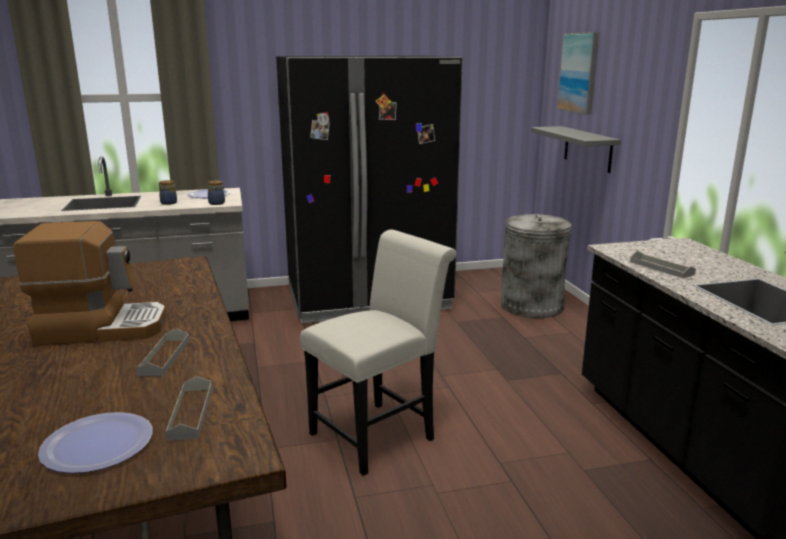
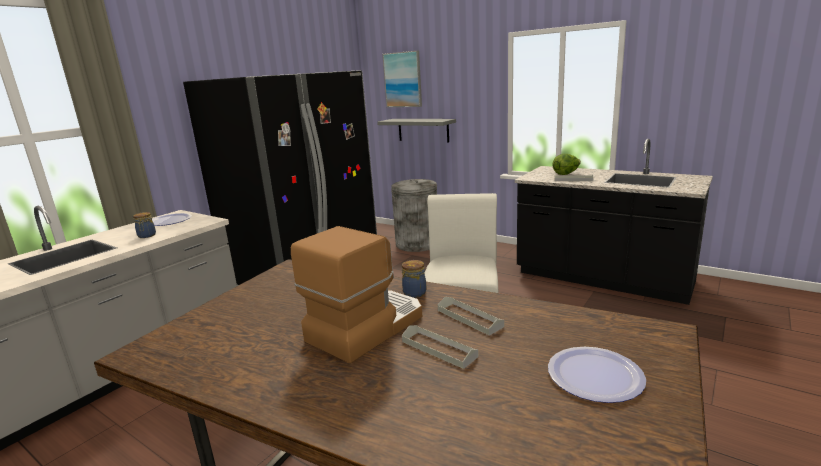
camera: 40 degrees left, 0 degrees up
grey tray [165,376,212,441] -> grey tray moved to [402,325,479,369]
jar [207,180,226,205] -> jar moved to [402,260,426,298]
none -> lettuce [552,154,581,175]

